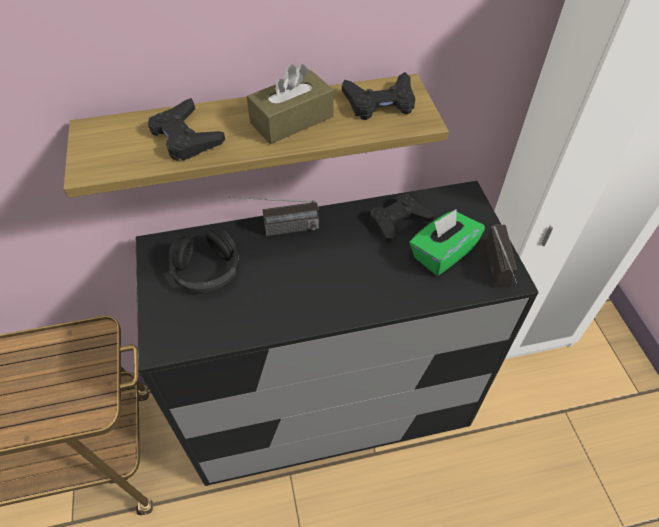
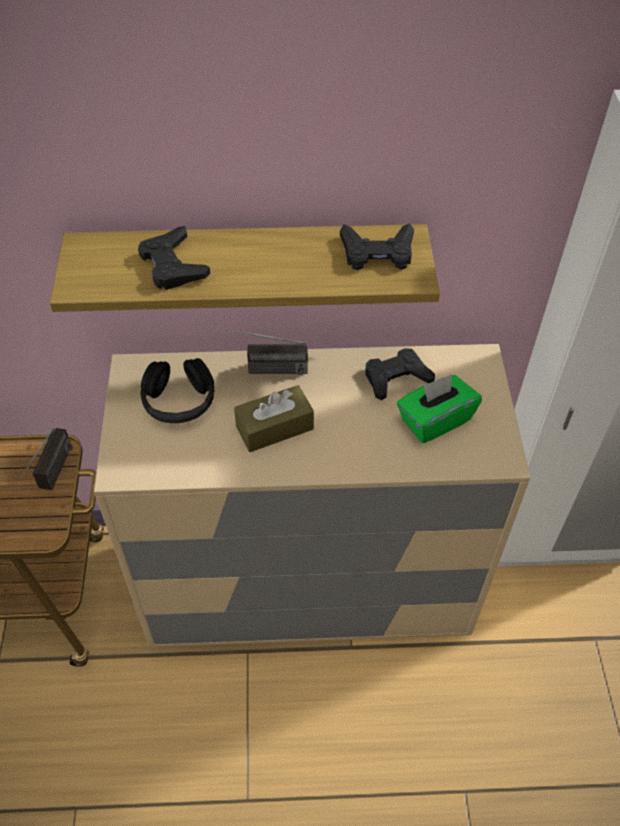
camera: 10 degrees right, 0 degrees up
black dresser [136,181,539,486] -> beige dresser [94,344,530,647]
brown tissue box [247,64,334,144] -> brown tissue box moved to [234,385,314,452]
radio [486,225,517,288] -> radio moved to [14,428,73,490]

